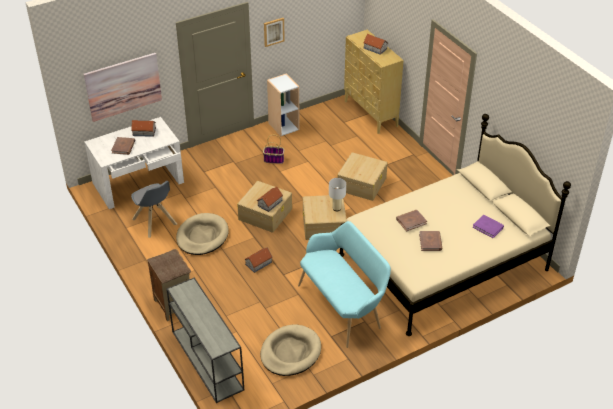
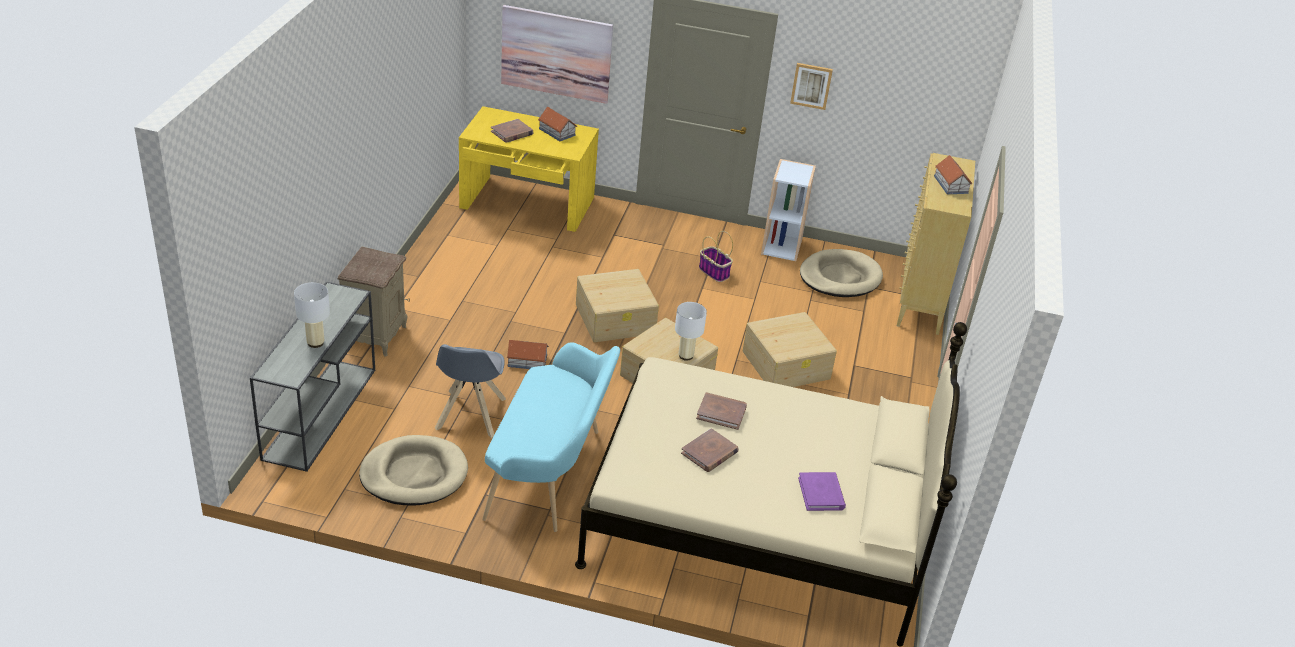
camera: 40 degrees right, 5 degrees down
white desk [84,117,184,209] -> yellow desk [459,106,599,232]
grey chair [131,181,177,238] -> grey chair moved to [435,344,506,438]
beige dog bed [176,213,229,255] -> beige dog bed moved to [800,249,883,297]
toy house [257,187,283,212] -> none
none -> white table lamp [294,282,330,348]

